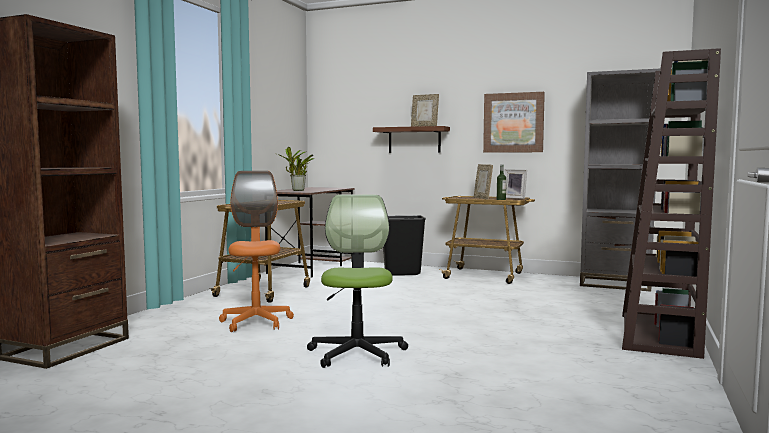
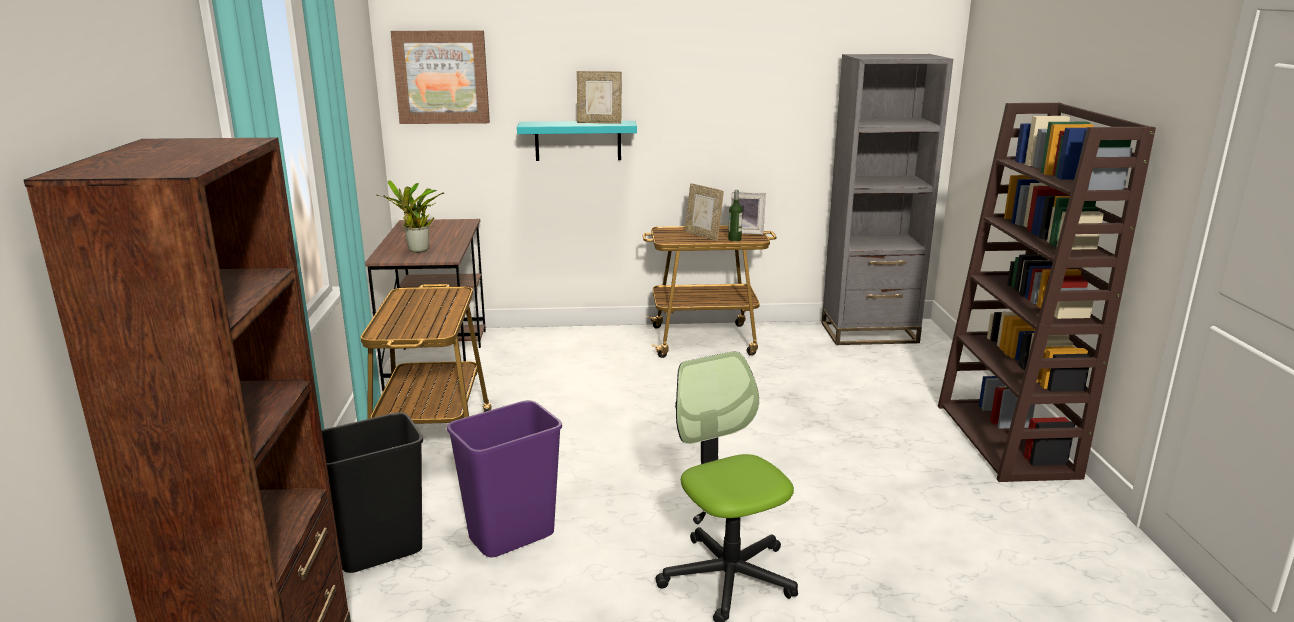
camera: 25 degrees left, 15 degrees up
orange office chair [219,171,294,332] -> purple trash can [447,400,562,557]
brown shelf [373,126,450,153] -> turquoise shelf [517,121,637,161]
black trash can [383,215,426,276] -> black trash can moved to [322,412,423,573]
picture [483,92,545,153] -> picture moved to [390,30,490,124]

